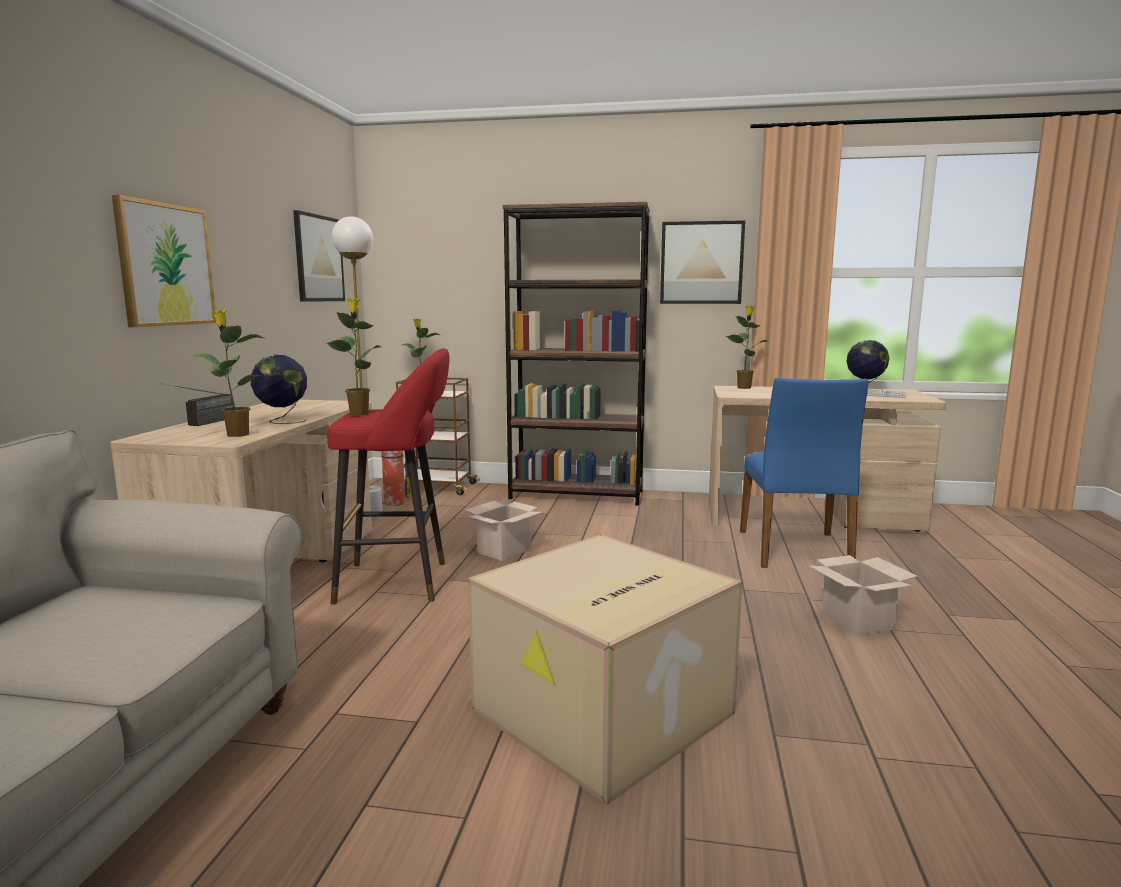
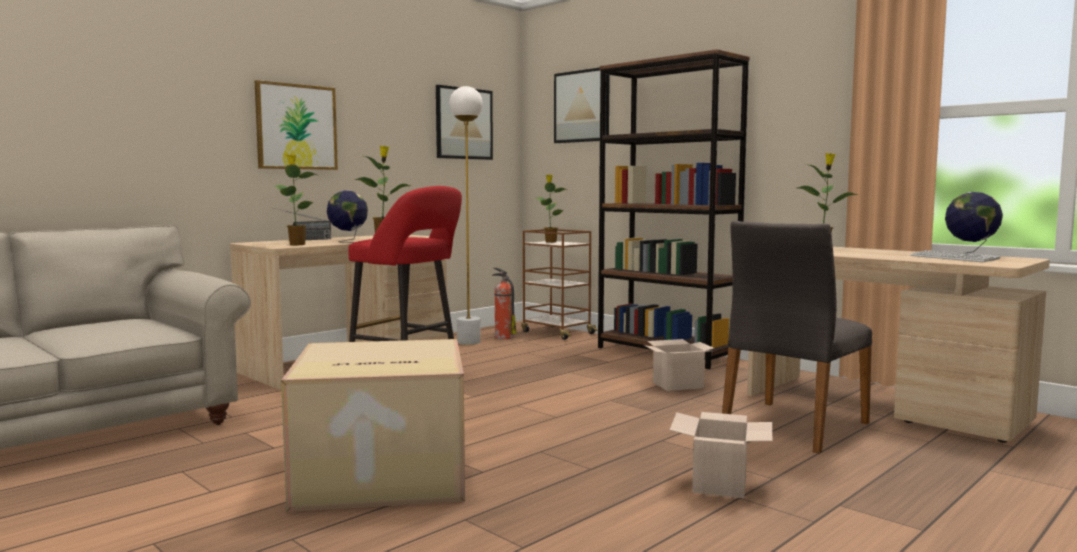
camera: 35 degrees right, 5 degrees down
cardboard box [466,501,542,561] -> cardboard box moved to [644,339,715,391]
picture [660,220,745,304] -> picture moved to [554,68,610,143]
blue chair [740,378,868,568] -> grey chair [722,221,872,454]

